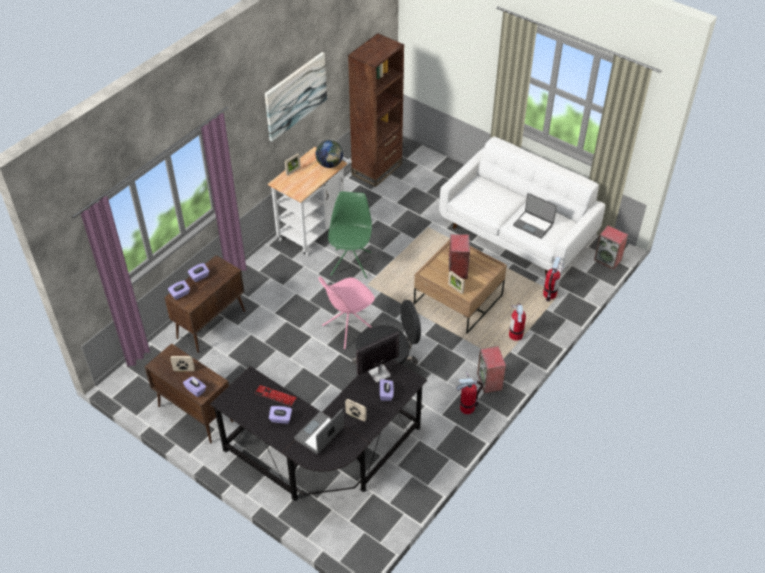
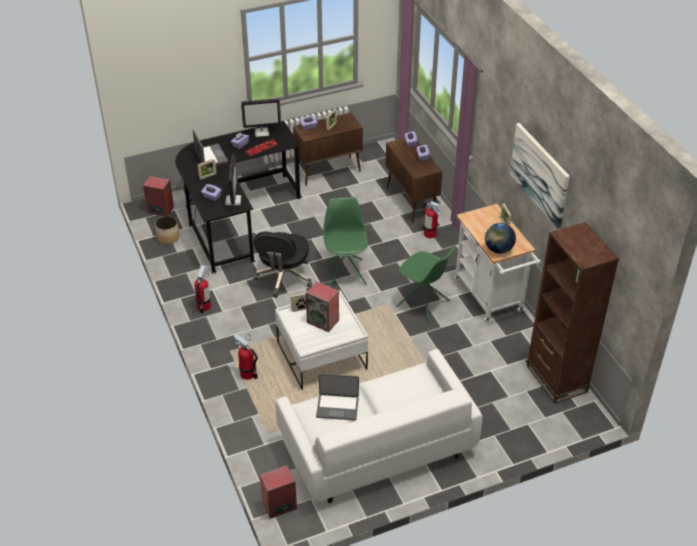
camera: 120 degrees right, 5 degrees down
pink chair [319,277,375,349] -> green chair [323,197,368,287]
brown coffee table [414,240,507,334] -> white coffee table [275,290,368,390]
speaker [477,346,506,394] -> speaker moved to [143,176,174,216]
laptop [513,193,557,239] -> laptop turned 150 degrees counterclockwise [316,373,359,420]
fire extinguisher [543,256,564,302] -> fire extinguisher moved to [423,201,441,238]
none -> planter [155,216,179,244]
none -> monitor [241,99,281,137]

